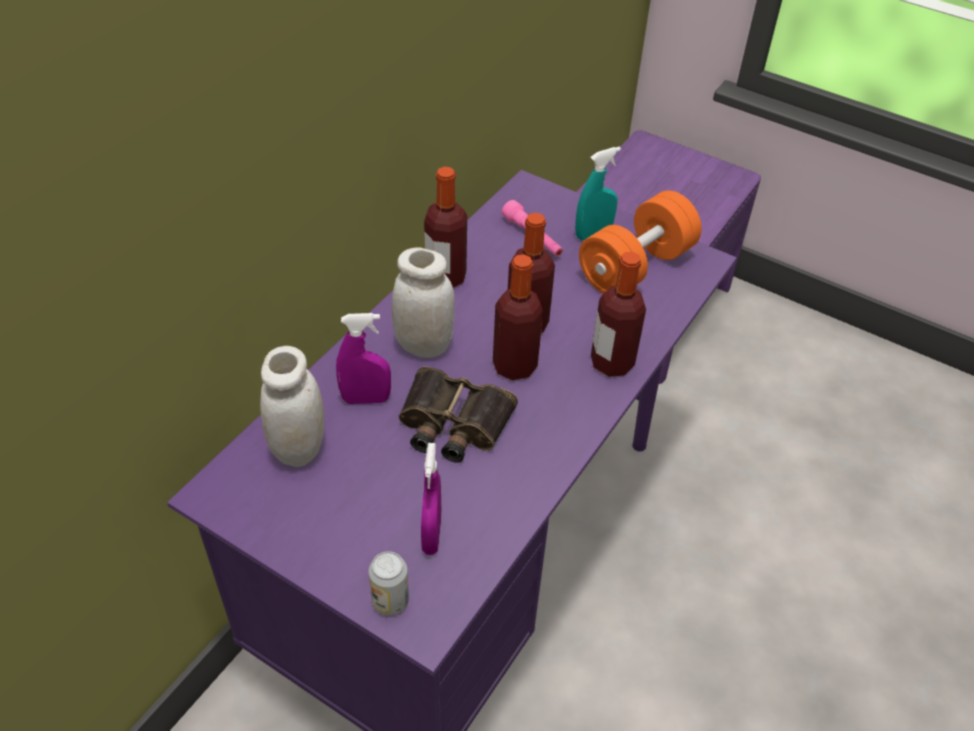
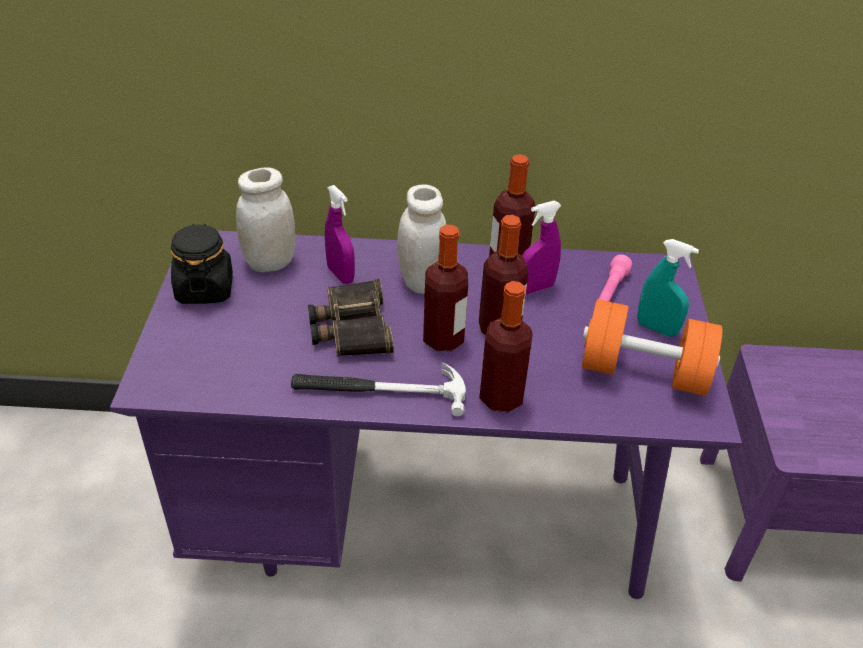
camera: 60 degrees right, 5 degrees down
can [369,551,409,616] -> none
purple spray bottle [421,443,441,555] -> purple spray bottle moved to [522,201,562,294]
none -> black jar [171,224,233,304]
none -> hammer [291,362,466,417]

